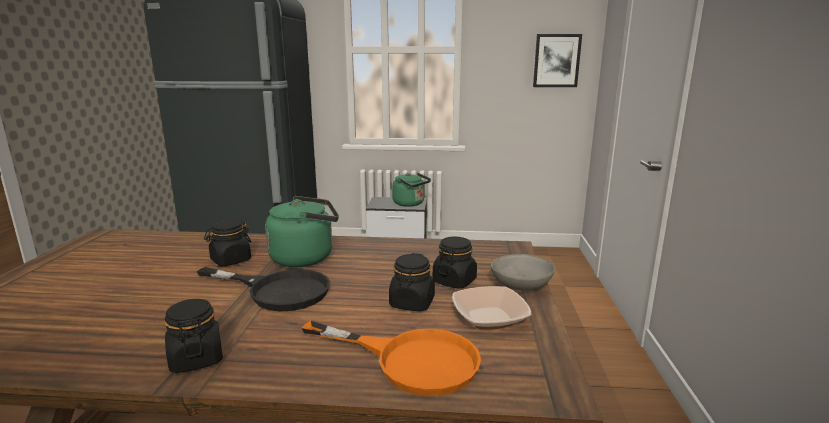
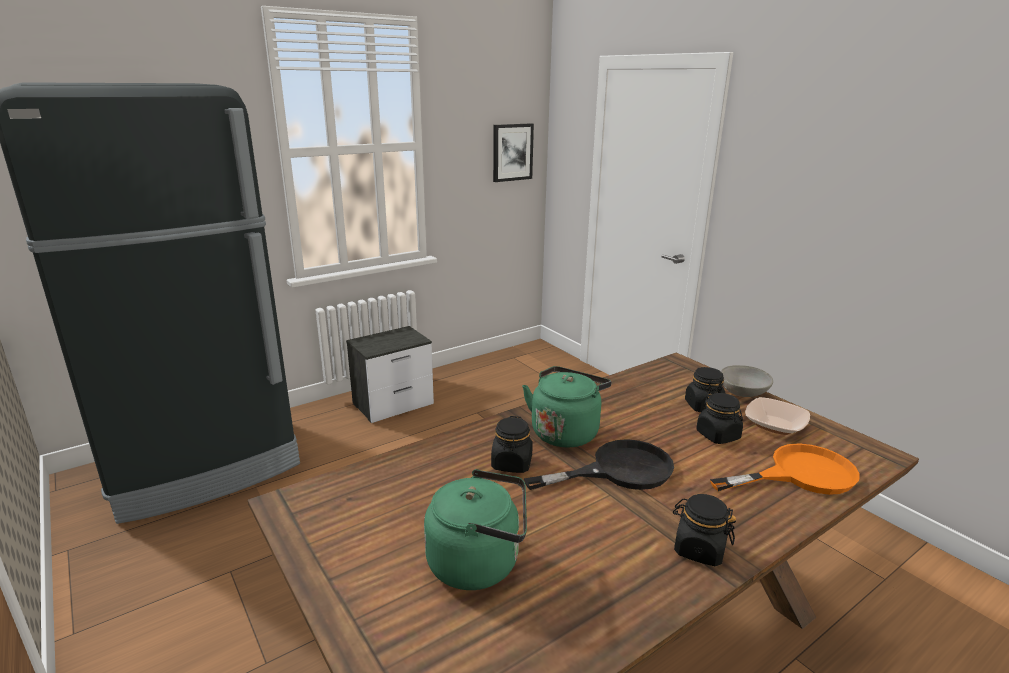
camera: 40 degrees left, 5 degrees up
green kettle [392,173,431,207] -> green kettle moved to [424,469,527,590]

